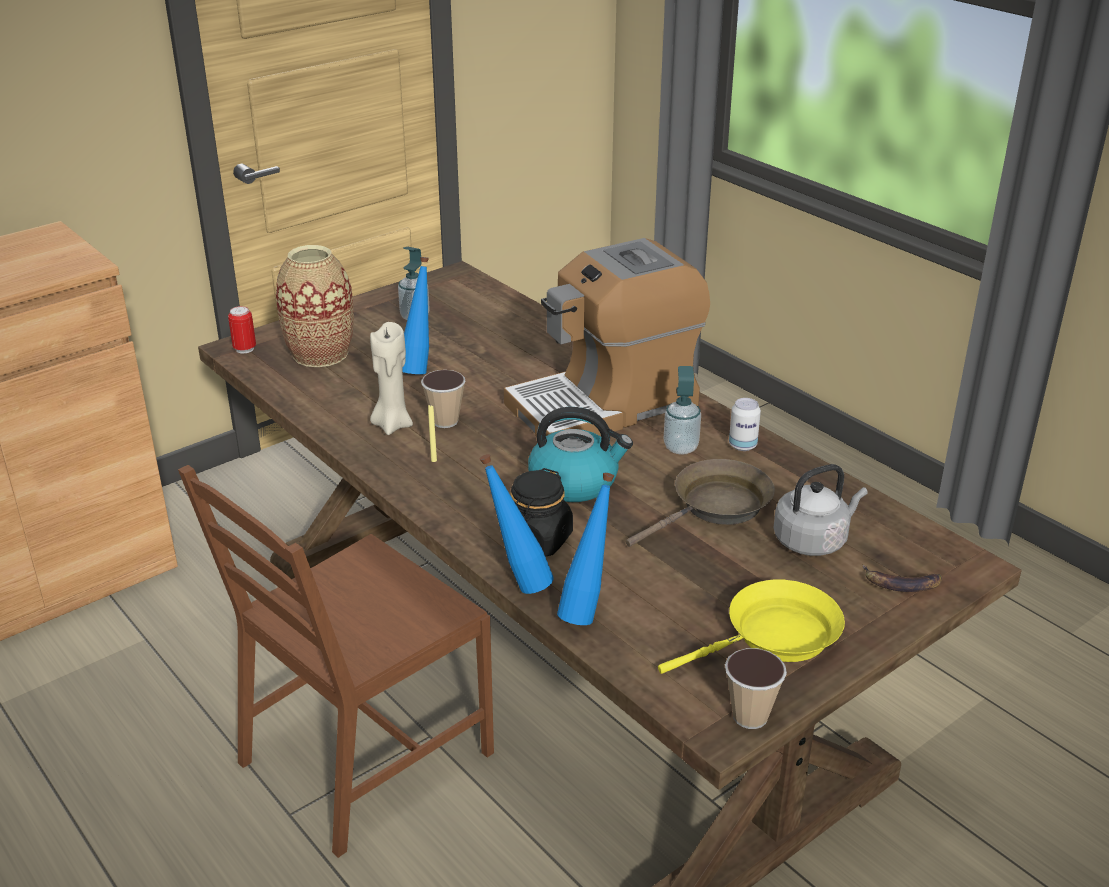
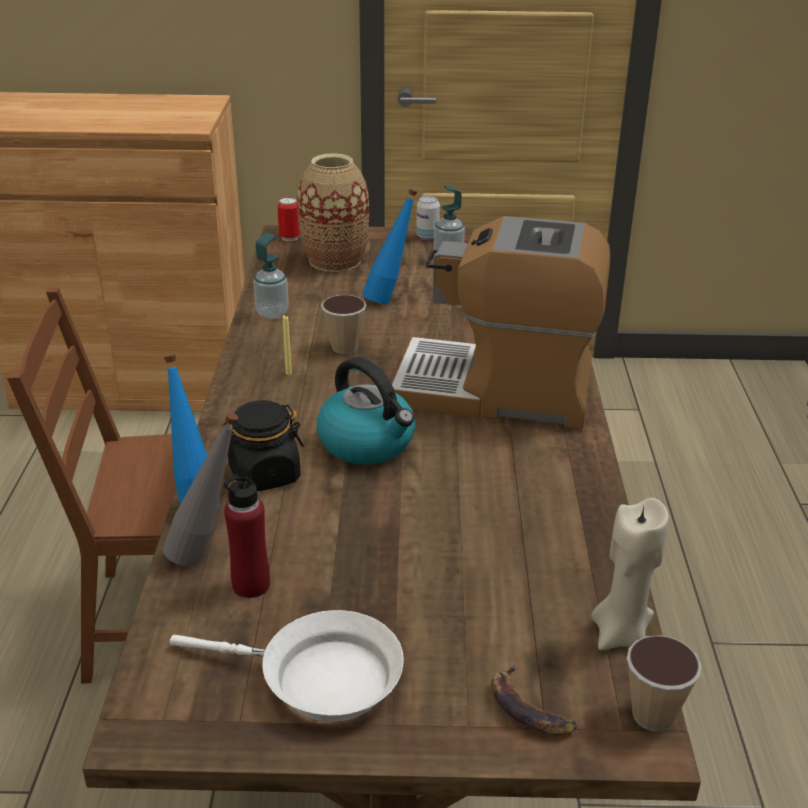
camera: 40 degrees right, 0 degrees up
beige candle [370,322,413,435] -> beige candle moved to [592,498,669,650]
blue bottle [557,473,614,625] -> grey bottle [163,412,238,566]
brown frying pan [626,459,775,547] -> none
yellow frying pan [658,580,845,674] -> white frying pan [170,610,404,722]
soap dispenser [664,366,701,455] -> soap dispenser moved to [253,233,289,319]
cup [725,648,787,729] -> cup moved to [627,635,701,732]
can [729,398,761,451] -> can moved to [416,196,440,240]
grey kettle [774,464,868,556] -> none
none -> red bottle [224,467,270,598]

